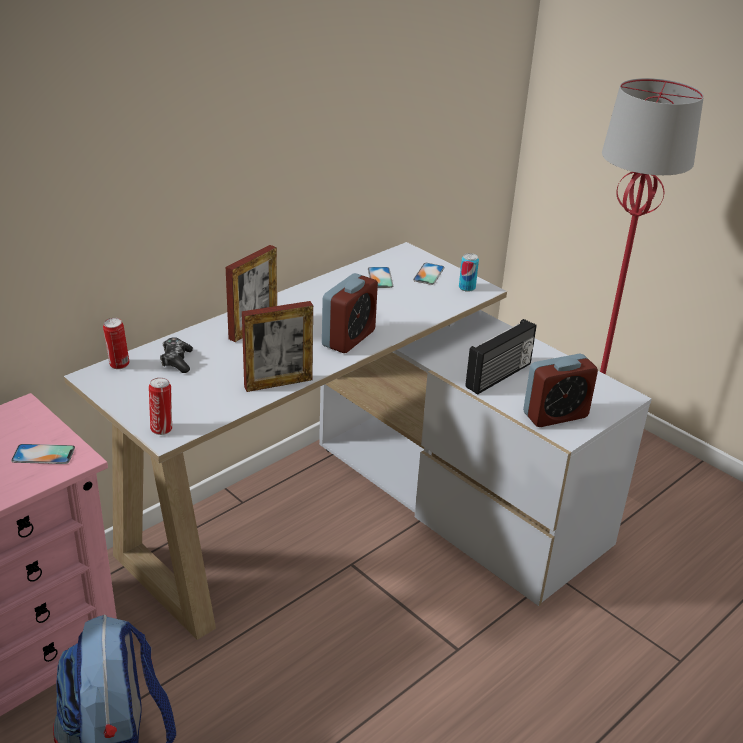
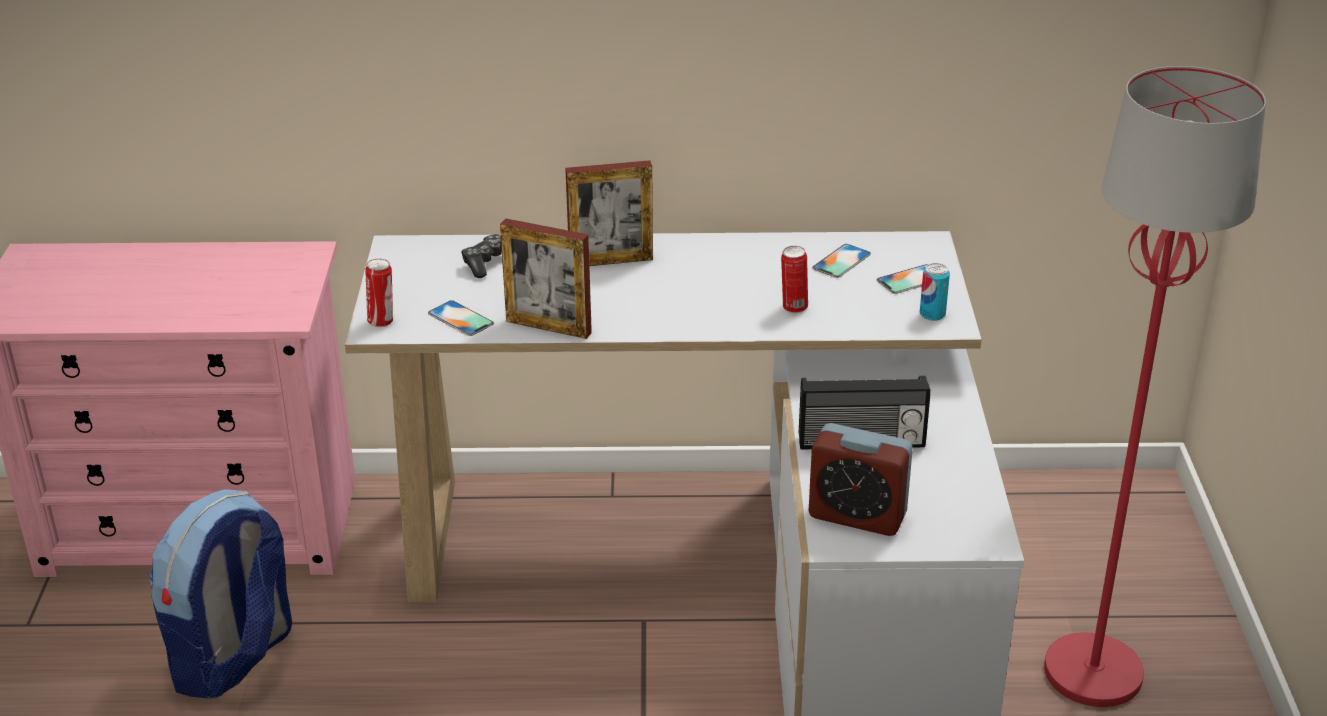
camera: 45 degrees right, 0 degrees up
phone [11,444,75,464] -> phone moved to [428,300,494,336]
can [103,318,129,369] -> can moved to [781,246,808,313]
alarm clock [322,273,378,353] -> none

